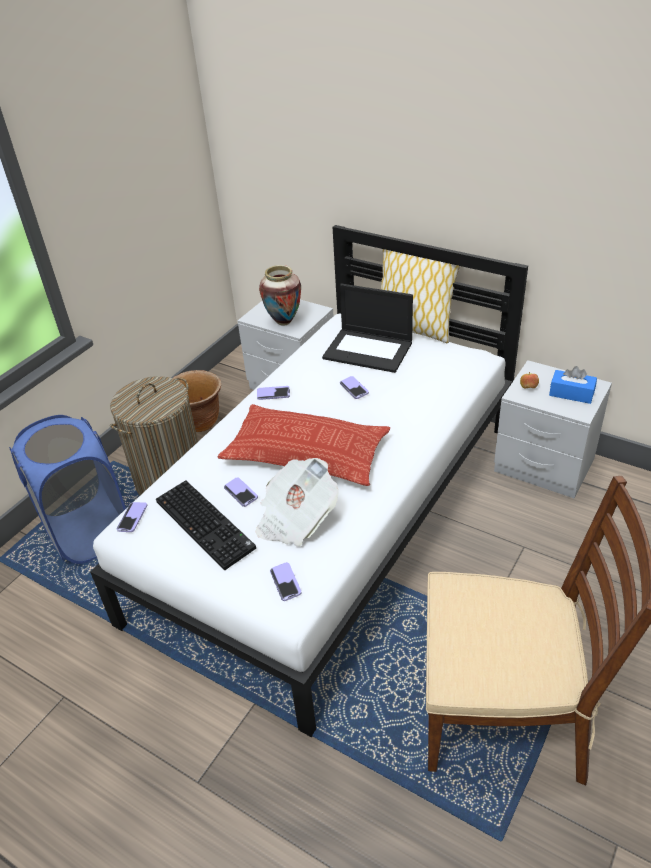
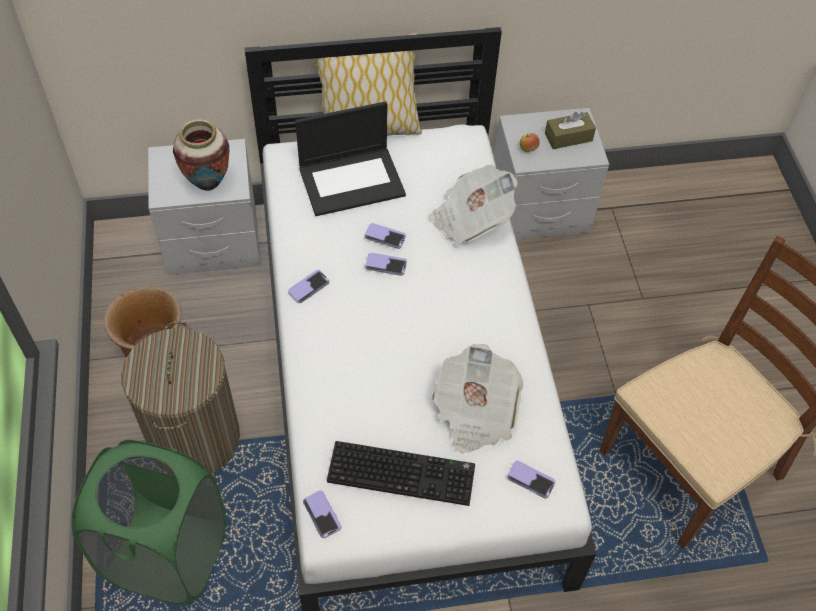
camera: 45 degrees left, 15 degrees up
blue laundry basket [9,415,126,564] -> green laundry basket [72,440,226,605]
pillow [218,404,390,486] -> none
phone [224,477,258,507] -> phone moved to [365,253,407,276]
blue tissue box [549,366,597,404] -> brown tissue box [545,112,596,149]
none -> newspaper [429,165,518,245]

